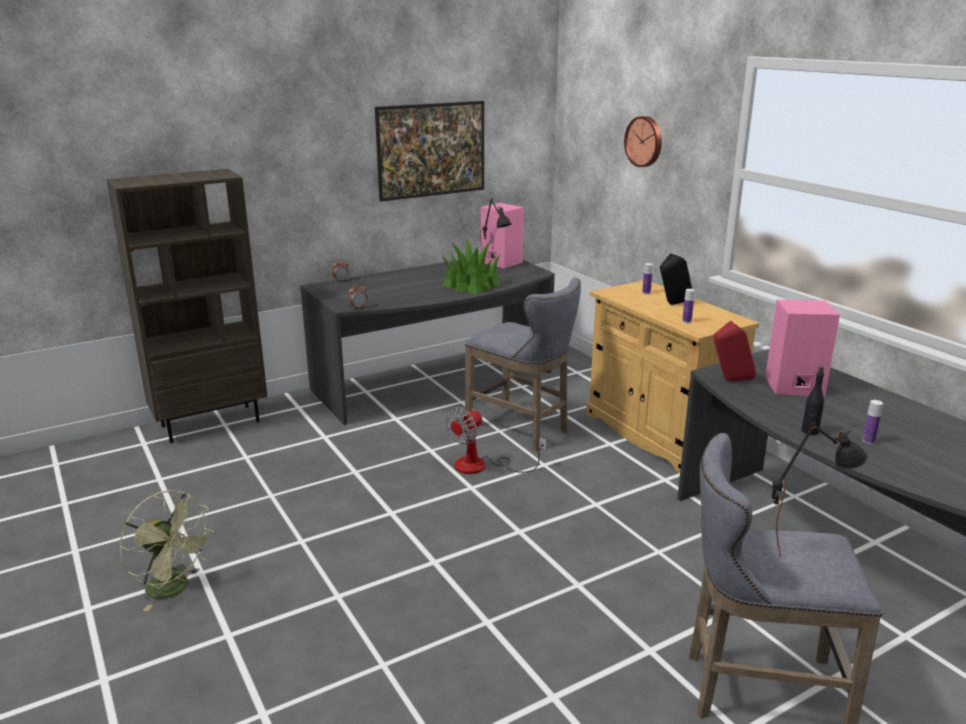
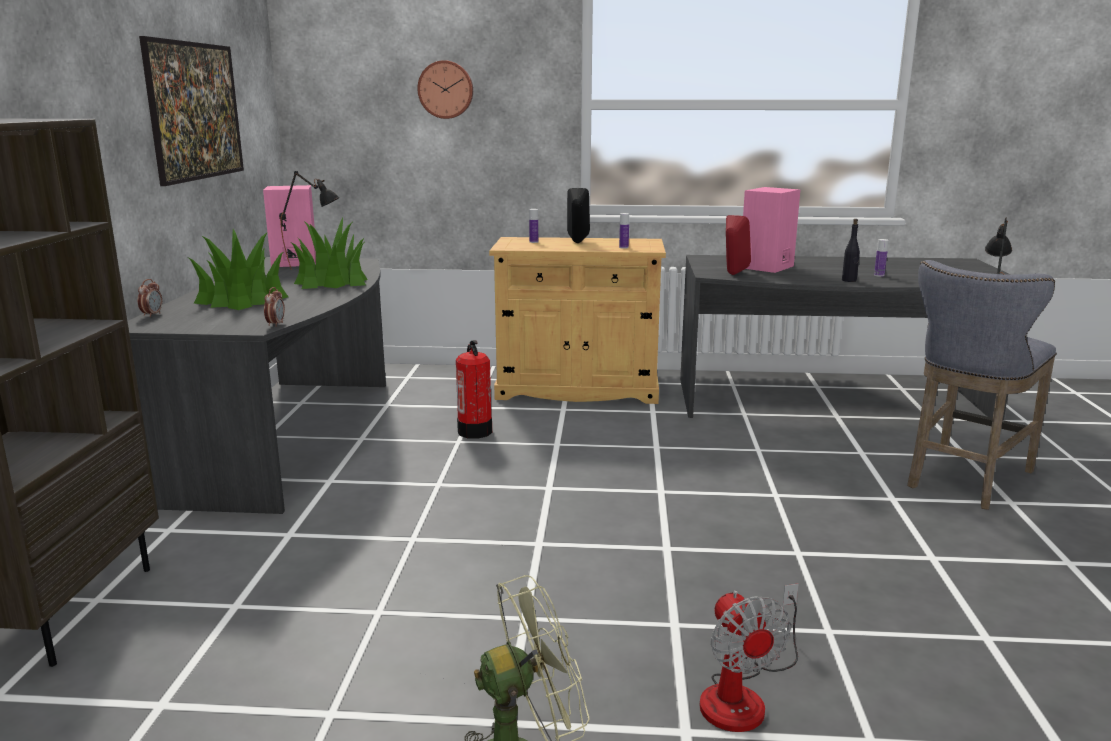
camera: 55 degrees left, 5 degrees down
fan [445,407,546,474] -> fan moved to [700,584,799,732]
grey stool [465,277,581,451] -> fire extinguisher [456,340,492,439]
none -> potted plant [189,229,288,310]

